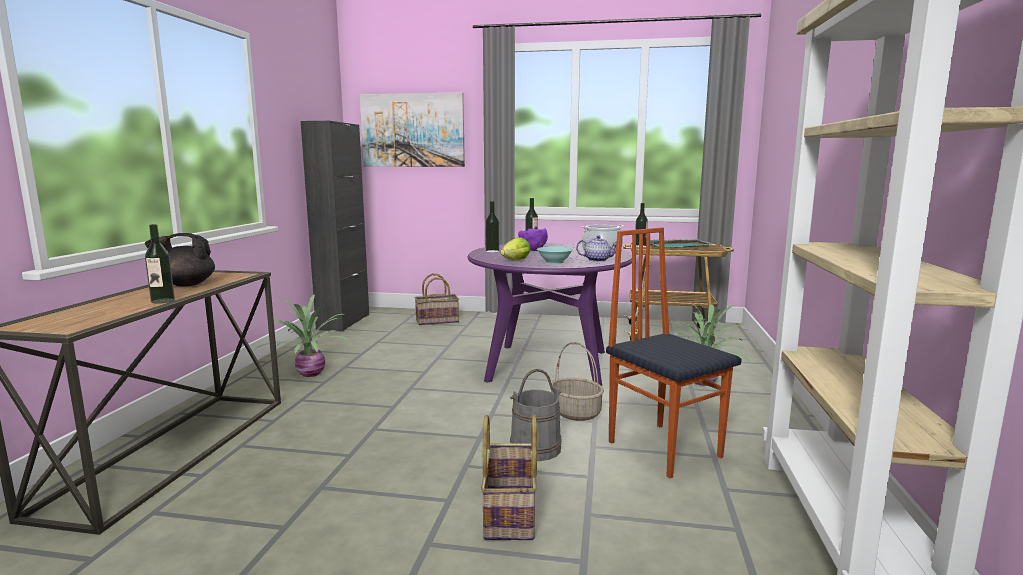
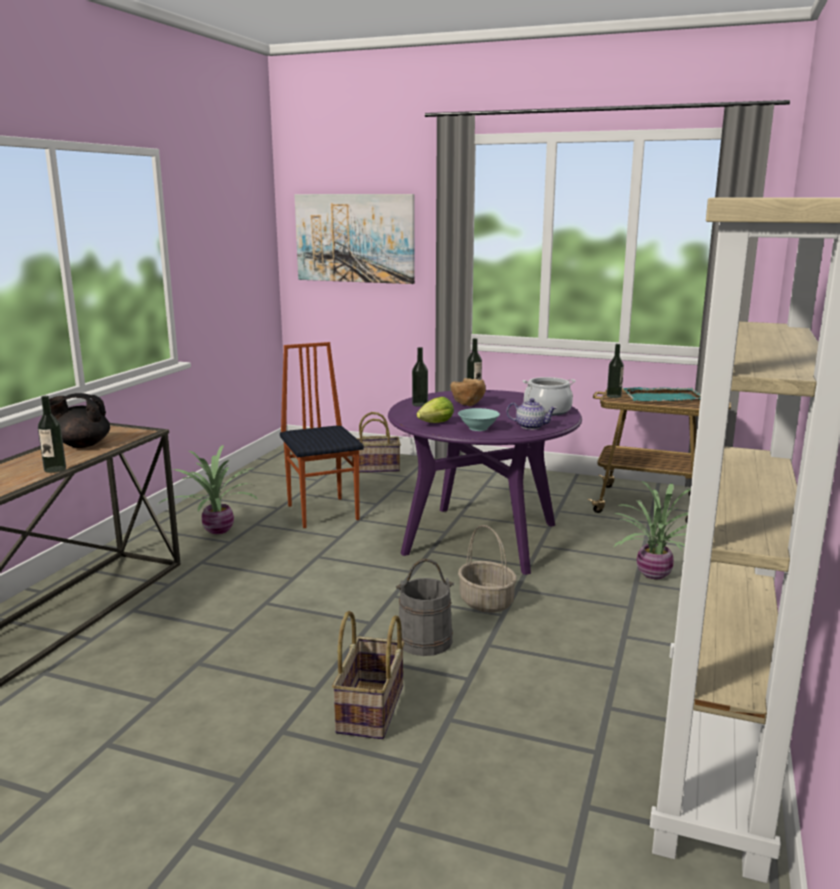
camera: 10 degrees right, 5 degrees up
black cabinet [301,121,369,332] -> none
purple bowl [518,228,548,251] -> brown bowl [450,378,485,406]
chair [606,228,742,478] -> chair moved to [280,342,364,528]

